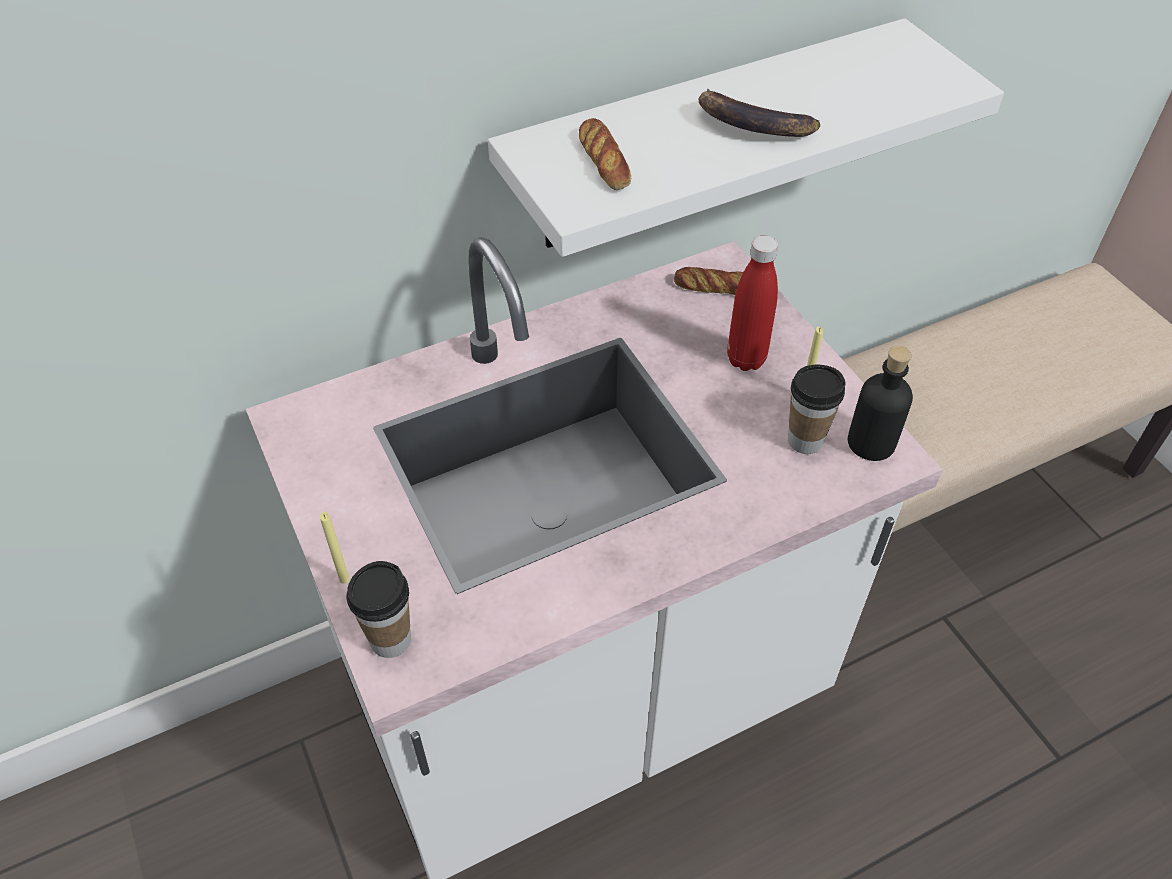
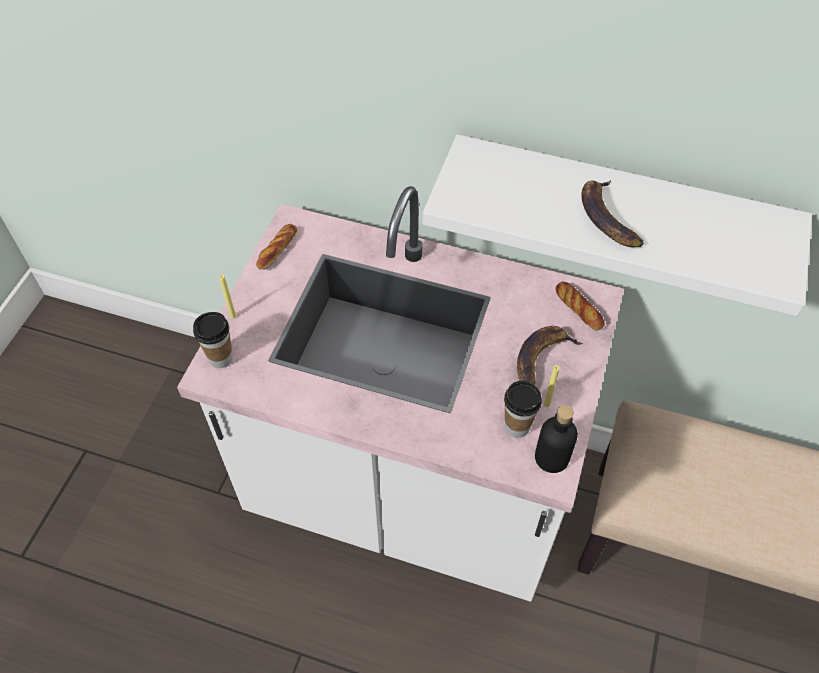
camera: 45 degrees right, 5 degrees up
bread [579,118,631,190] -> bread moved to [256,224,297,270]
red bottle [727,235,778,371] -> banana [517,326,583,385]

